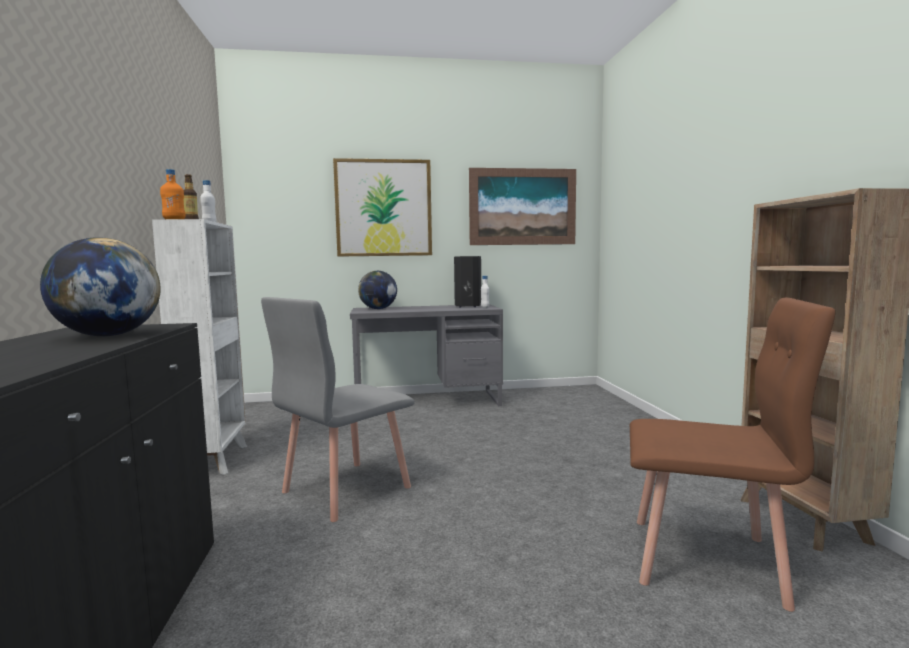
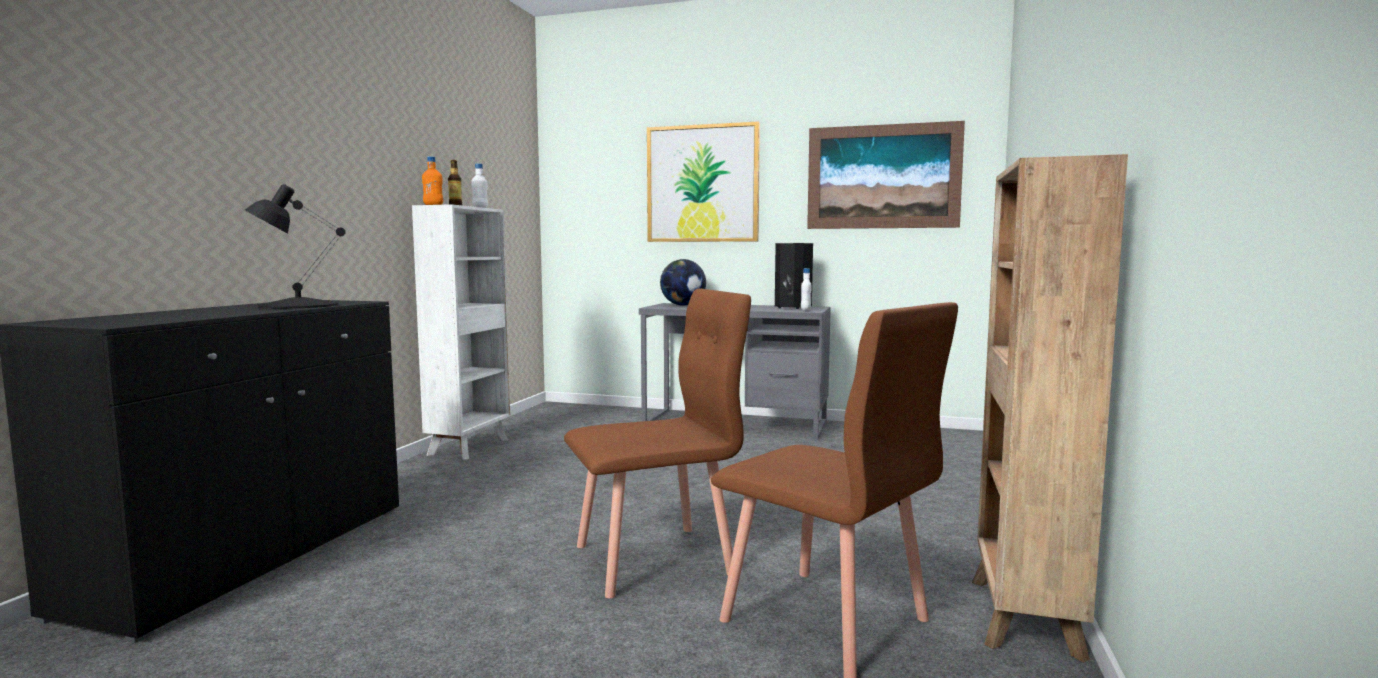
camera: 25 degrees right, 0 degrees up
globe [40,237,161,336] -> black table lamp [245,184,345,309]
grey chair [261,297,414,522] -> none
none -> brown chair [564,289,751,599]

